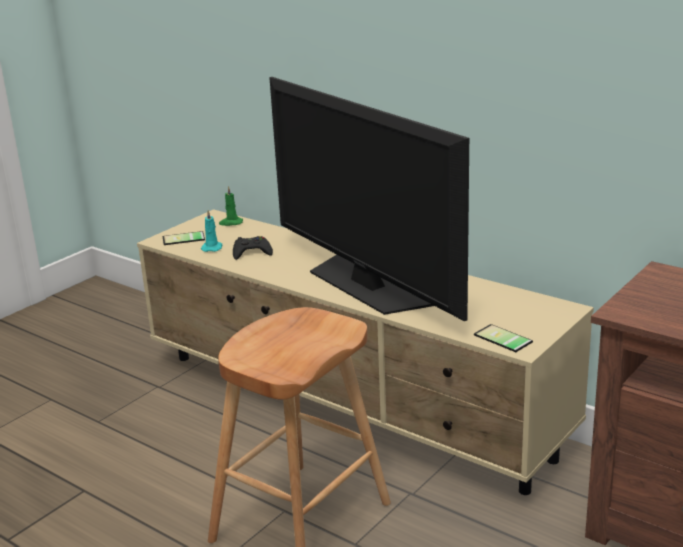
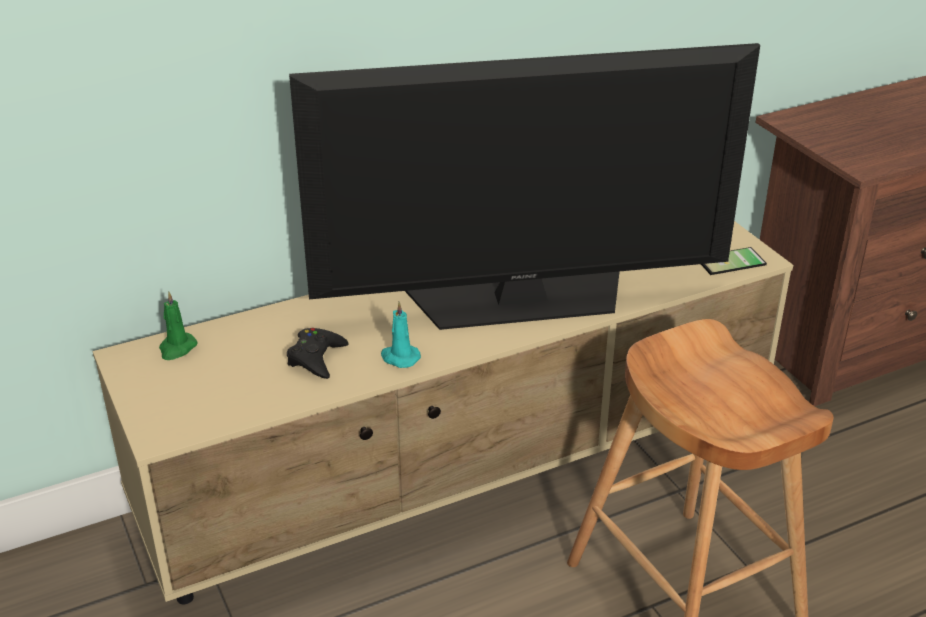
camera: 65 degrees left, 10 degrees up
phone [162,231,205,245] -> none
turquoise candle [201,210,223,252] -> turquoise candle moved to [381,302,421,368]

